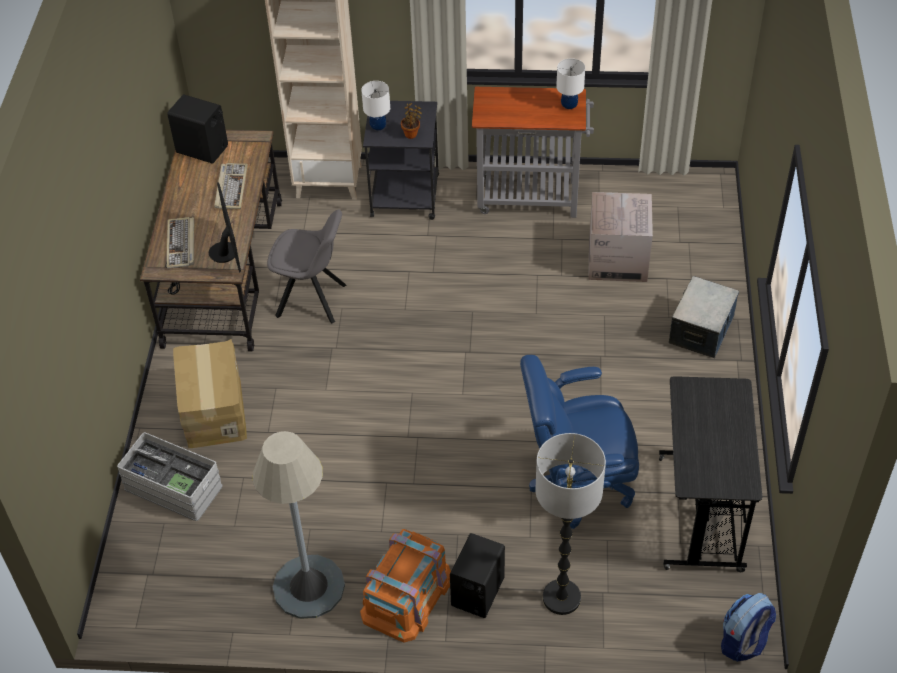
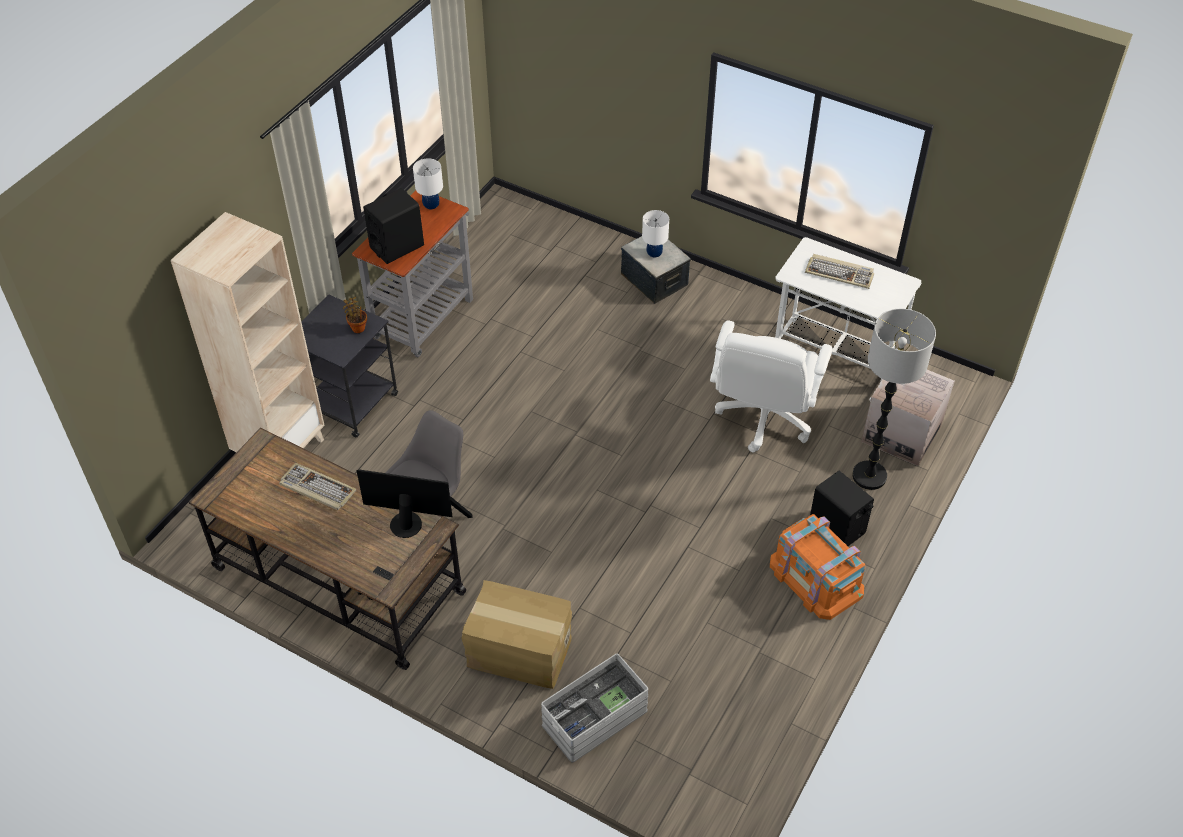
camera: 65 degrees left, 0 degrees up
black speaker [167,94,228,164] -> black speaker moved to [363,188,424,264]
keyboard [167,217,195,269] -> keyboard moved to [805,254,874,289]
grey floor lamp [253,431,345,619] -> none
white table lamp [361,81,390,130] -> white table lamp moved to [642,210,669,257]
blue office chair [520,355,639,529] -> white office chair [710,320,832,453]
cardboard box [588,192,653,282] -> cardboard box moved to [861,370,954,466]
black desk [659,376,762,572] -> white desk [775,237,922,401]
backpack [721,593,776,662] -> none

